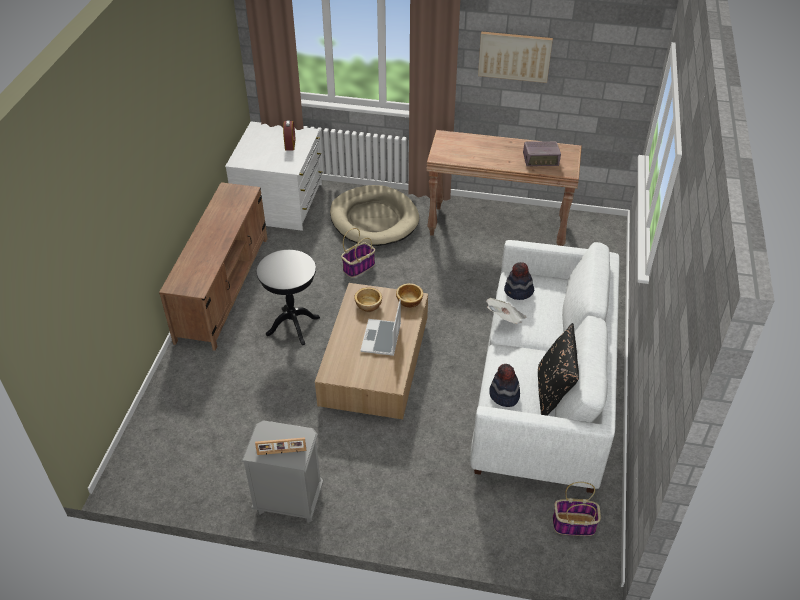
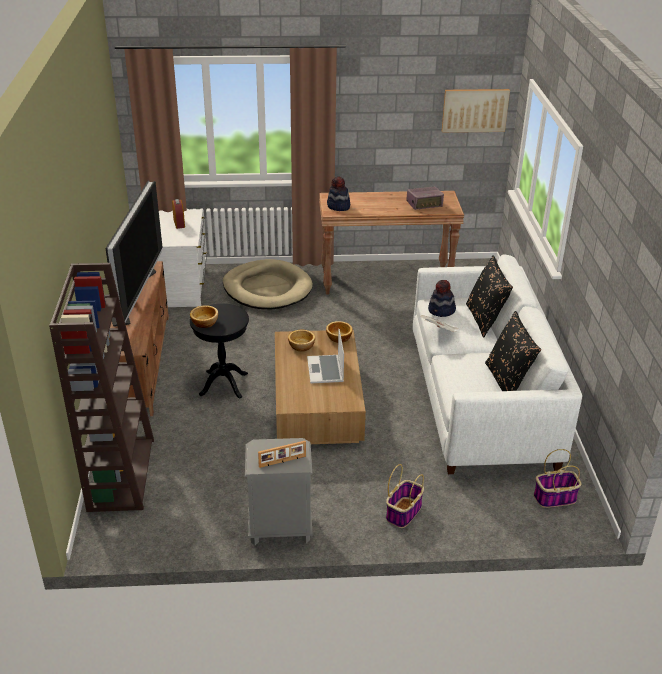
camera: 15 degrees left, 10 degrees down
basket [341,228,375,278] -> basket moved to [386,464,424,528]
picture [478,31,553,83] -> picture moved to [442,89,510,133]
hat [489,364,520,407] -> hat moved to [327,176,350,211]
none -> brown bookcase [49,263,154,512]
none -> television [105,181,163,326]
none -> bowl [190,305,218,328]
none -> black pillow [466,255,513,338]

